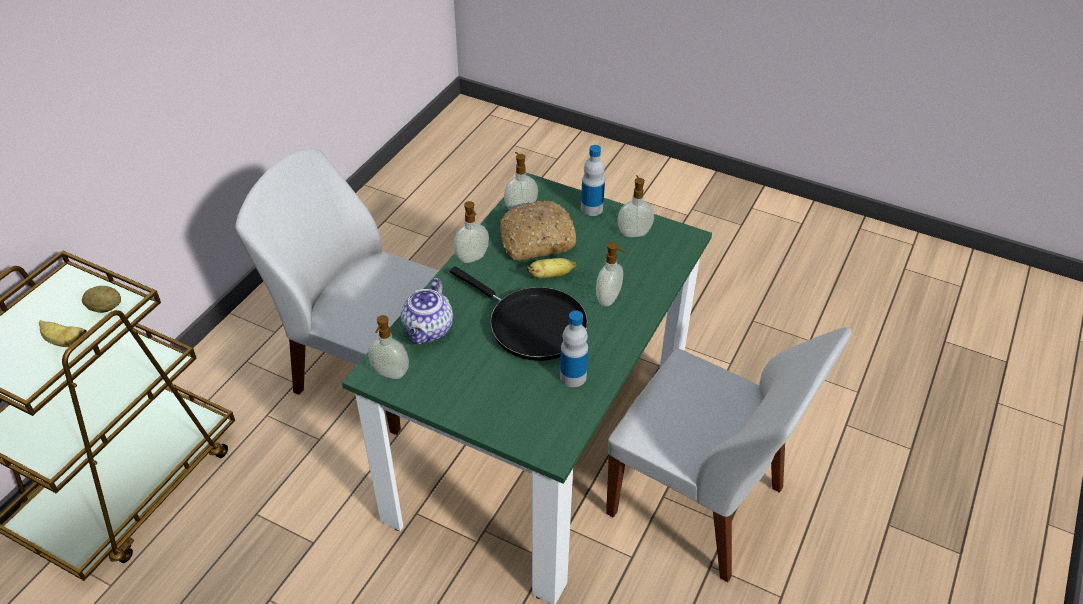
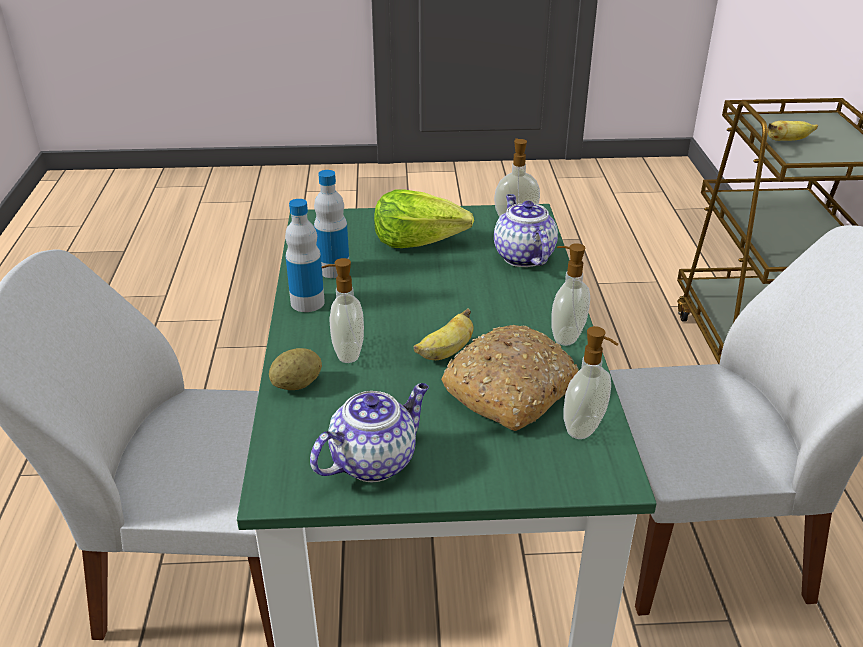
camera: 150 degrees right, 10 degrees down
potato [82,286,121,313] -> potato moved to [269,348,322,390]
black frying pan [450,266,588,361] -> none
bottle [581,145,605,216] -> bottle moved to [285,199,325,312]
soap dispenser [618,175,654,237] -> teapot [310,383,429,482]
none -> lettuce [374,189,474,248]

